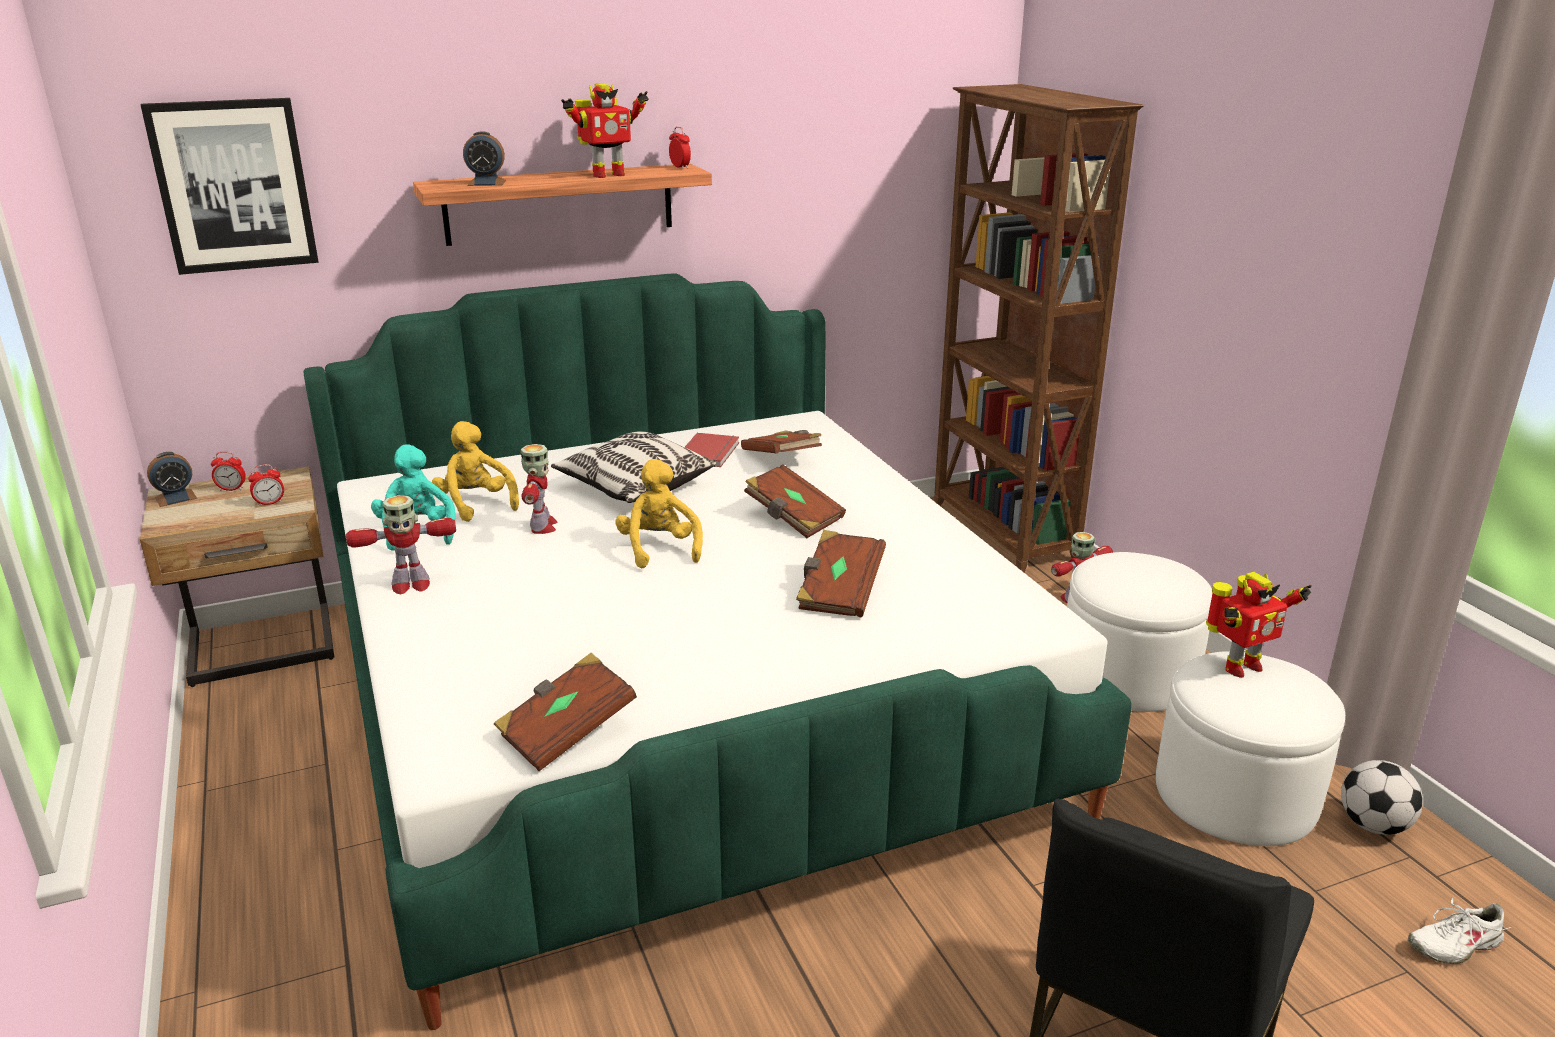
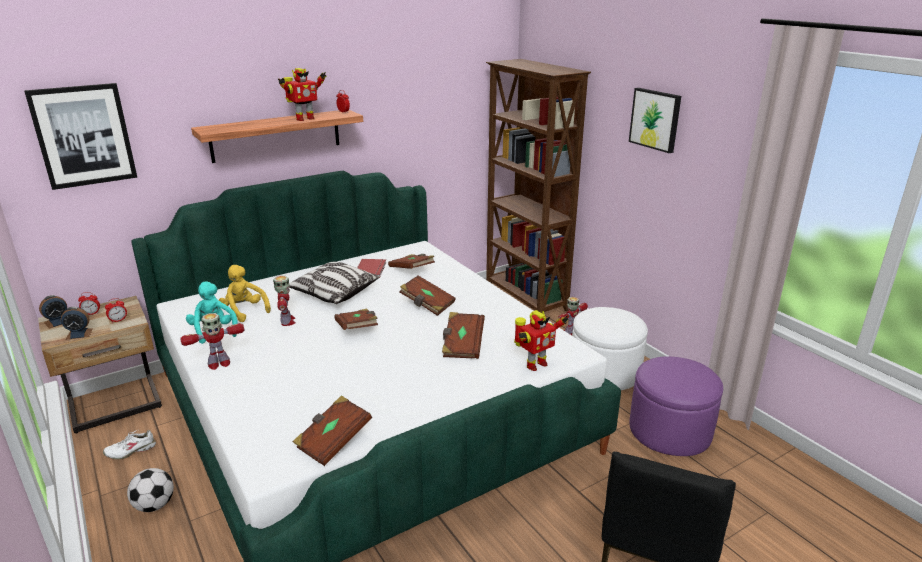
camera: 10 degrees left, 0 degrees up
alarm clock [463,131,506,186] -> alarm clock moved to [61,307,93,340]
yellow plush toy [615,459,703,568] -> brown book [334,308,378,330]
white ottoman [1156,651,1345,846] -> purple ottoman [630,356,723,456]
toy robot [1206,572,1312,678] -> toy robot moved to [514,310,568,371]
football [1341,760,1423,835] -> football moved to [127,468,174,512]
white shoe [1408,897,1511,964] -> white shoe moved to [103,430,156,459]
none -> picture [629,88,681,153]

